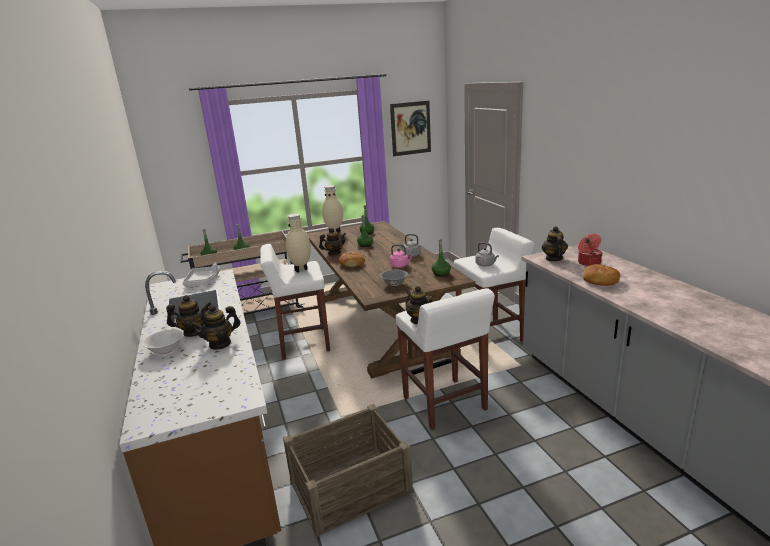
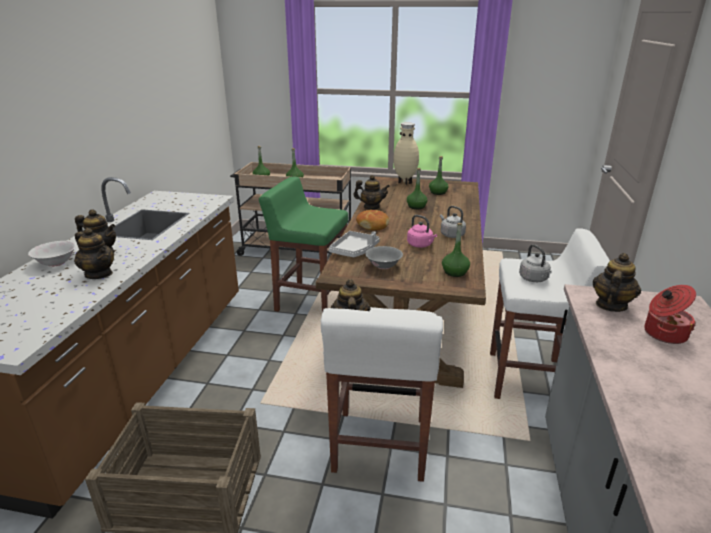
camera: 30 degrees right, 5 degrees up
grey tray [183,262,220,286] -> grey tray moved to [329,231,380,257]
teapot [191,305,240,350] -> teapot turned 135 degrees counterclockwise [74,228,114,279]
white stool [260,244,330,360] -> green stool [259,177,348,312]
beige vase [286,213,311,273] -> none
picture [390,101,431,156] -> none
bread [583,264,620,286] -> none

